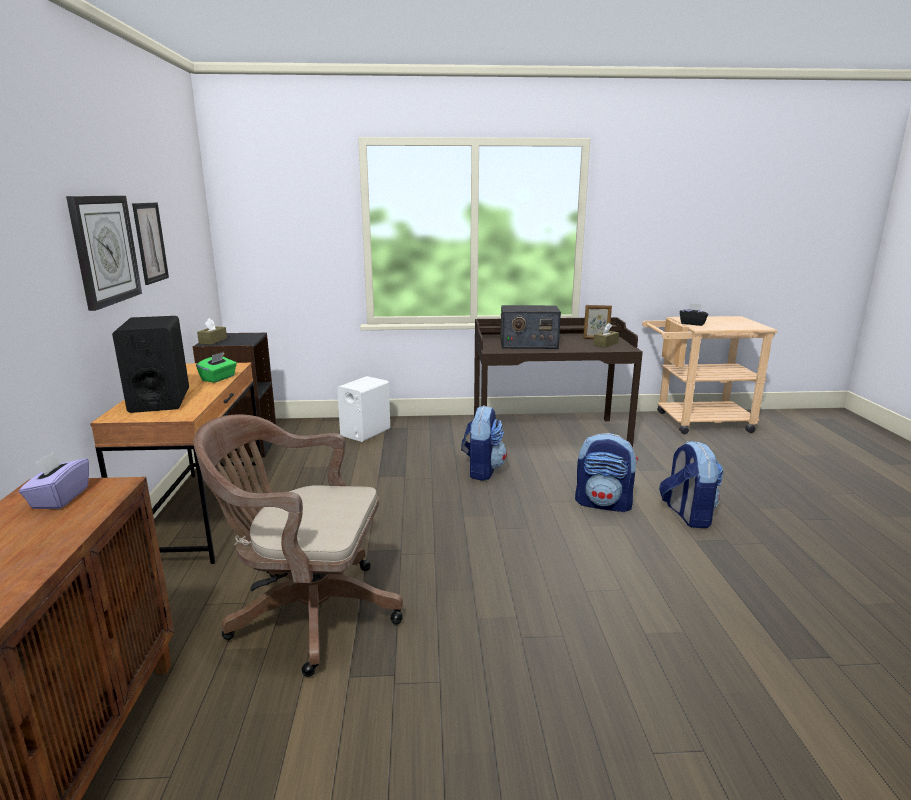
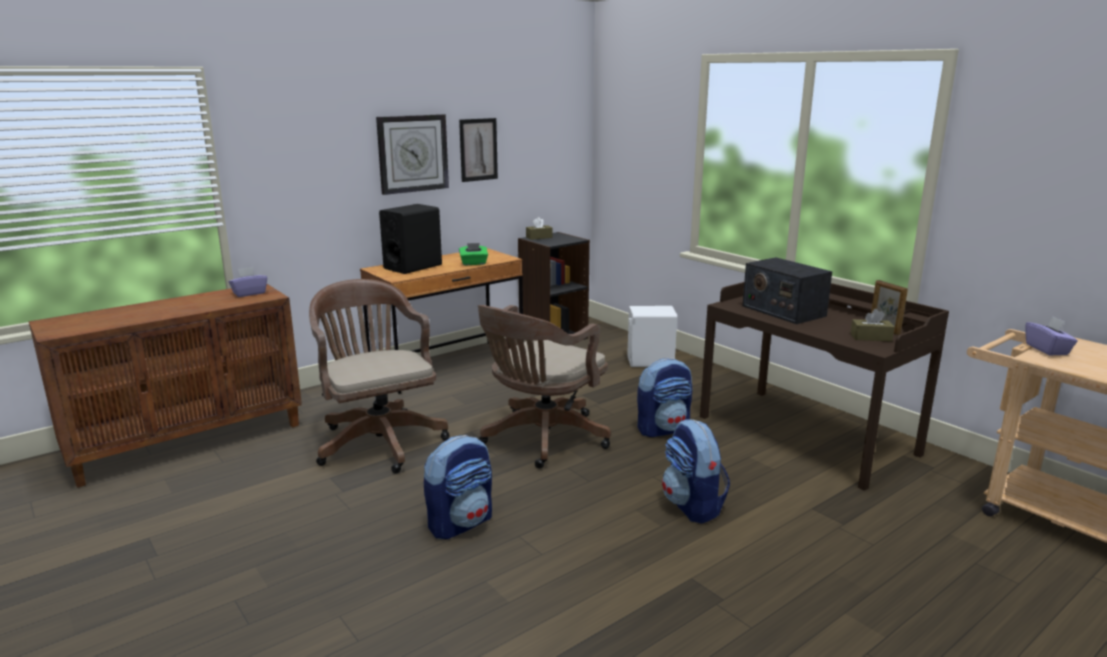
camera: 55 degrees right, 0 degrees up
backpack [659,440,724,528] -> backpack moved to [424,435,492,539]
black tissue box [680,303,709,326] -> purple tissue box [1026,316,1078,355]
none -> brown office chair [478,305,611,469]

